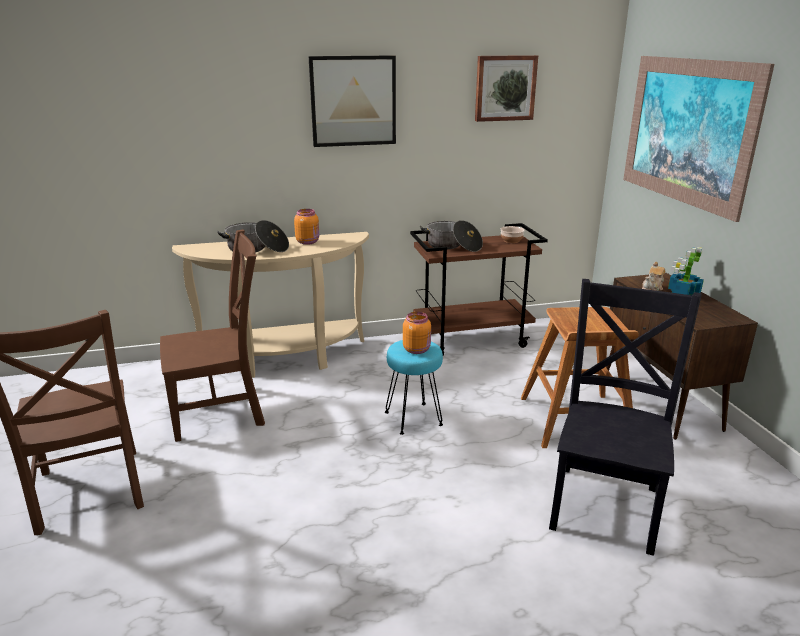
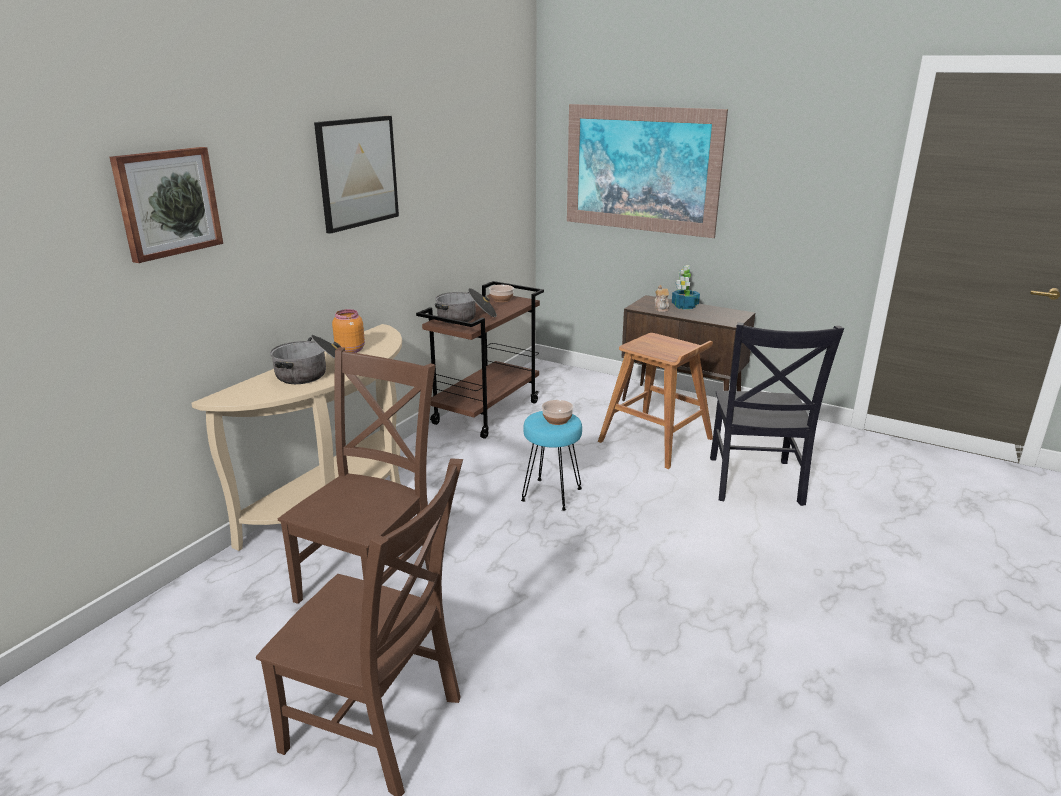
camera: 45 degrees left, 0 degrees up
orange jar [403,312,431,354] -> bowl [542,400,574,425]
picture [475,55,538,122] -> picture moved to [110,147,223,263]
black chair [549,279,702,556] -> black chair turned 150 degrees counterclockwise [710,322,844,506]

